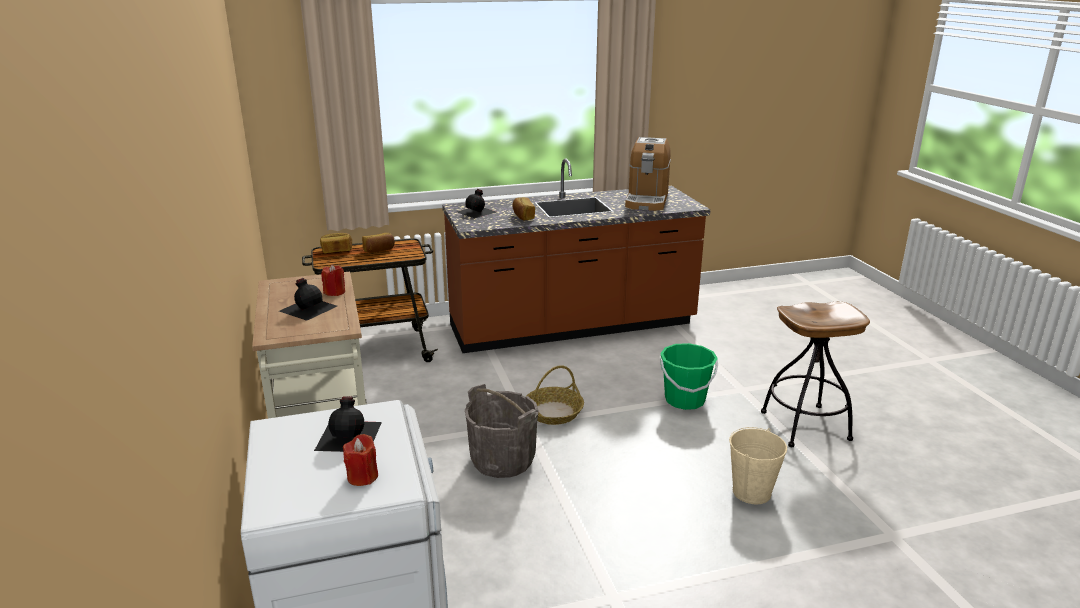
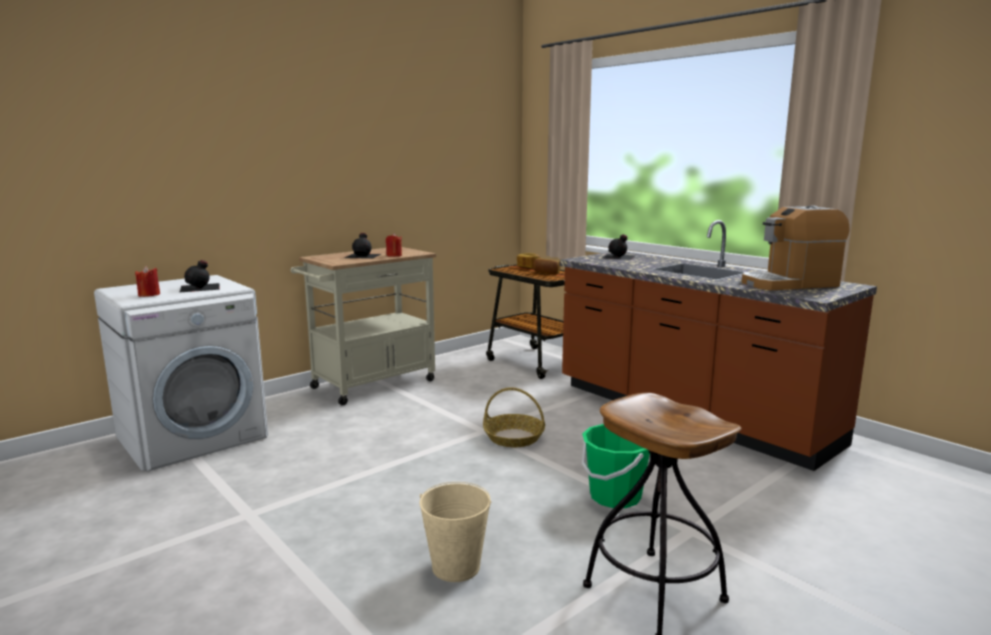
camera: 65 degrees right, 10 degrees down
grey bucket [465,384,539,478] -> none
bread [512,197,535,220] -> none

